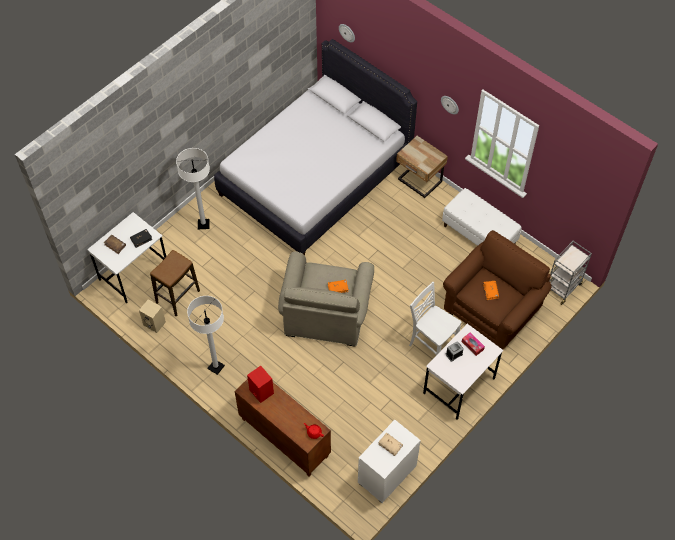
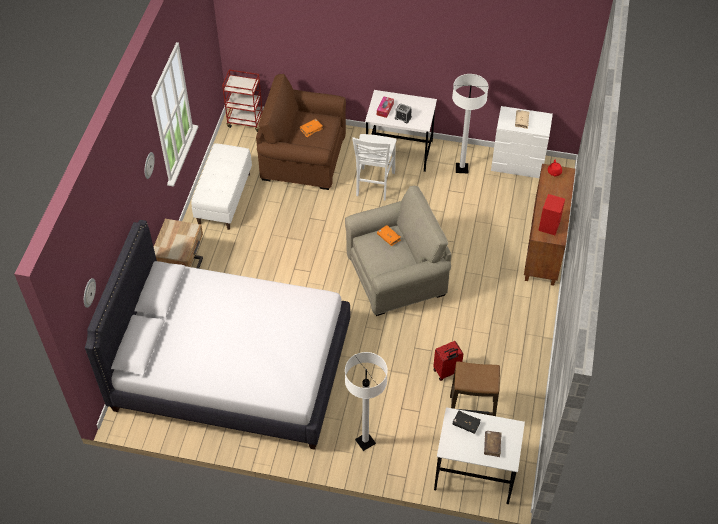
camera: 120 degrees left, 5 degrees down
beige speaker [139,299,166,333] -> none
white floor lamp [187,296,225,375] -> white floor lamp moved to [452,74,489,173]
grey cart [549,241,592,305] -> red cart [222,70,263,132]
none -> red suitcase [433,341,464,381]

